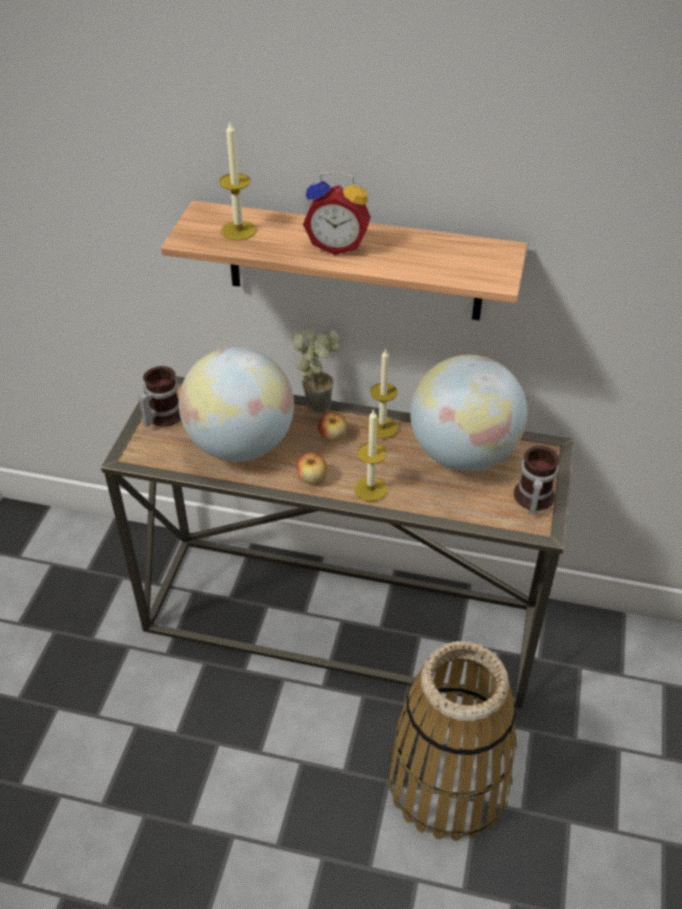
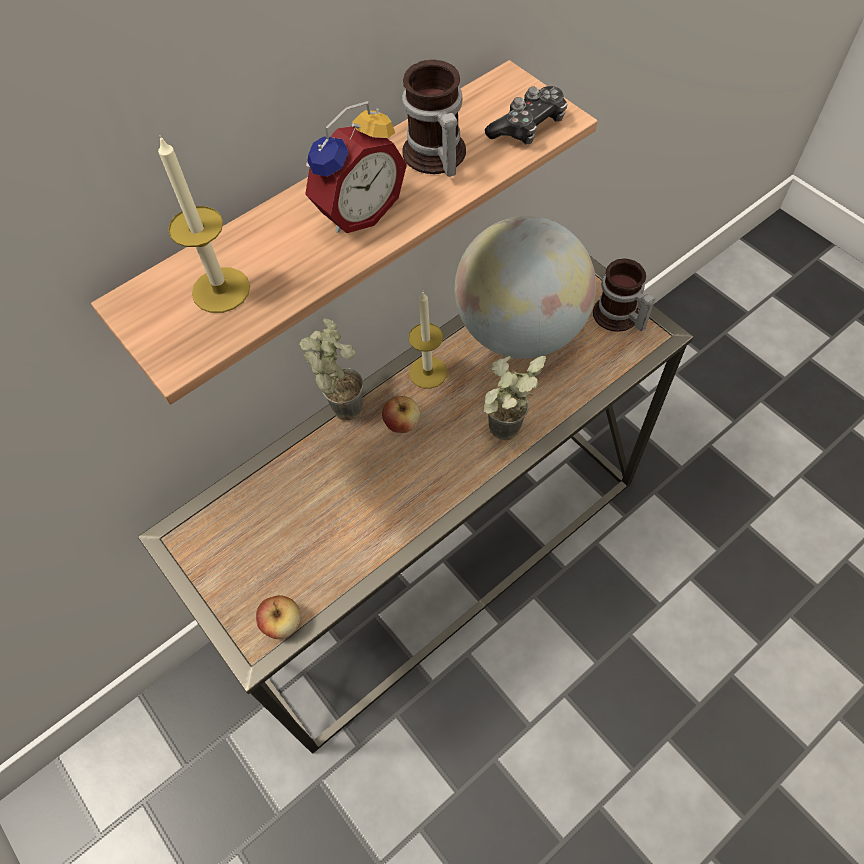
camera: 50 degrees left, 15 degrees up
mug [138,366,181,427] -> mug moved to [402,60,466,177]
globe [179,347,294,462] -> none
apple [297,452,327,484] -> apple moved to [256,595,301,639]
candle [354,409,387,501] -> potted plant [484,356,546,440]
basket [388,641,517,841] -> none
none -> game controller [485,86,567,145]

